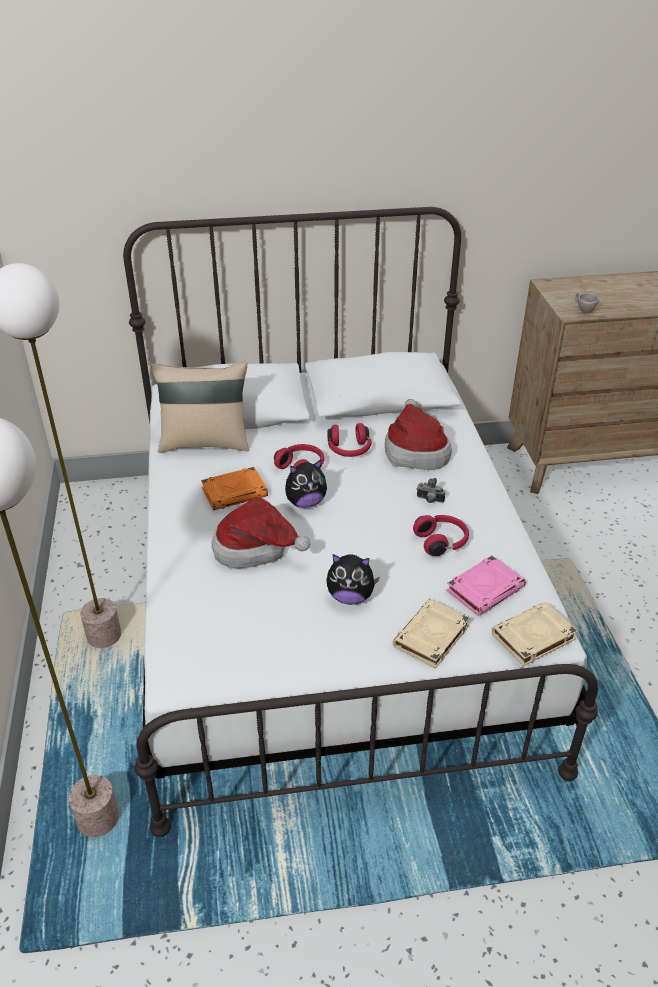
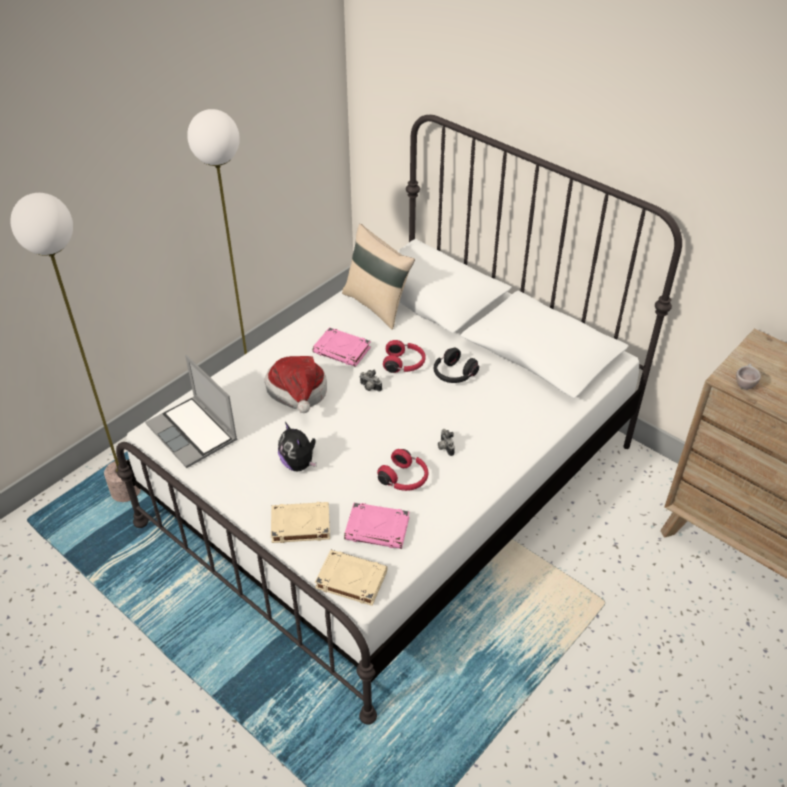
camera: 50 degrees right, 5 degrees up
orange book [201,467,268,511] -> pink book [313,327,371,367]
plush toy [285,460,327,508] -> camera [359,370,382,391]
red headphones [328,423,372,457] -> black headphones [434,348,479,383]
hat [385,399,452,470] -> none
none -> laptop [145,355,238,468]

